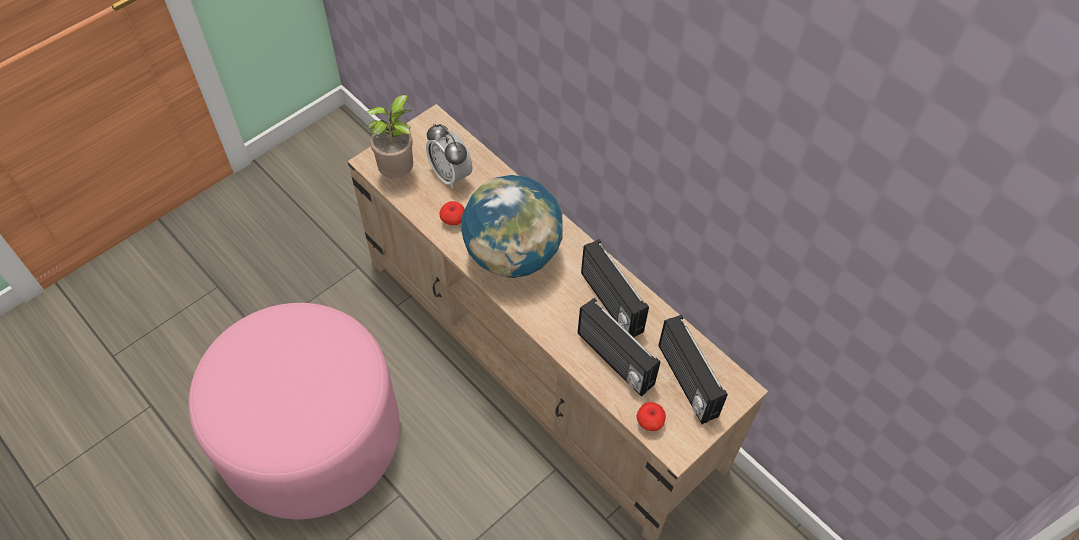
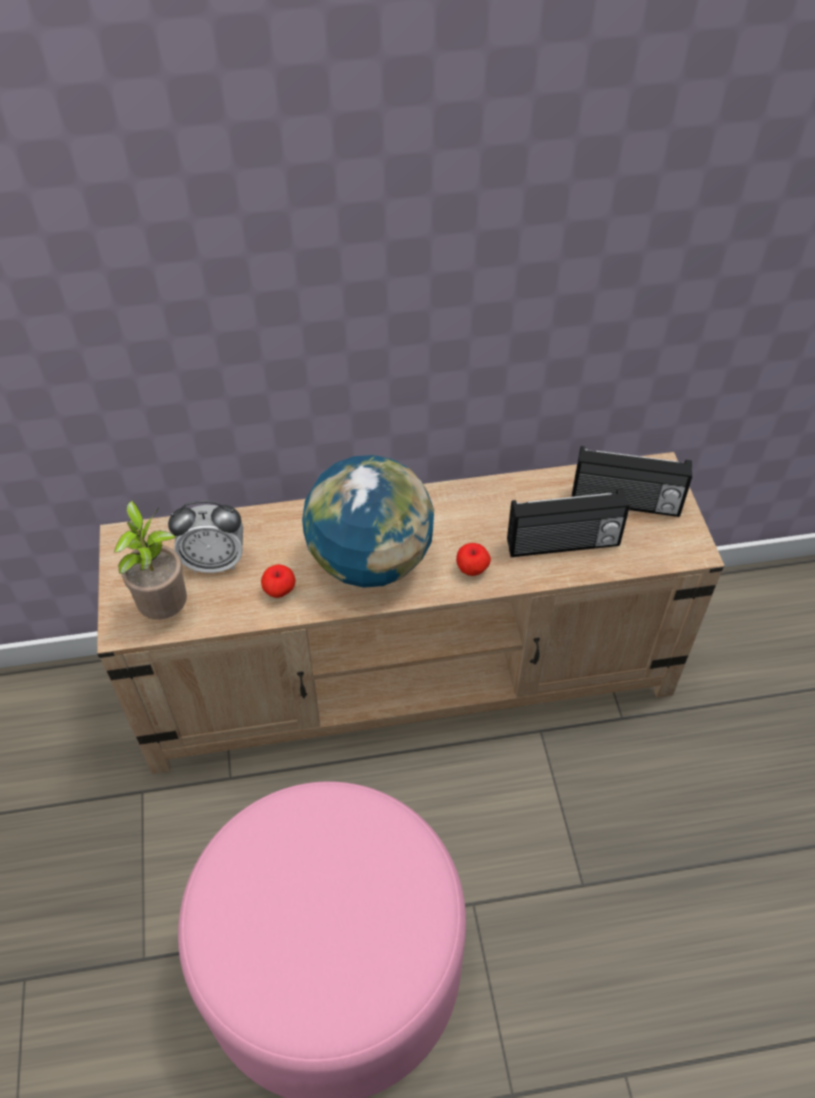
camera: 55 degrees left, 5 degrees down
radio [581,239,649,337] -> none
apple [637,402,666,431] -> apple moved to [456,543,491,576]

